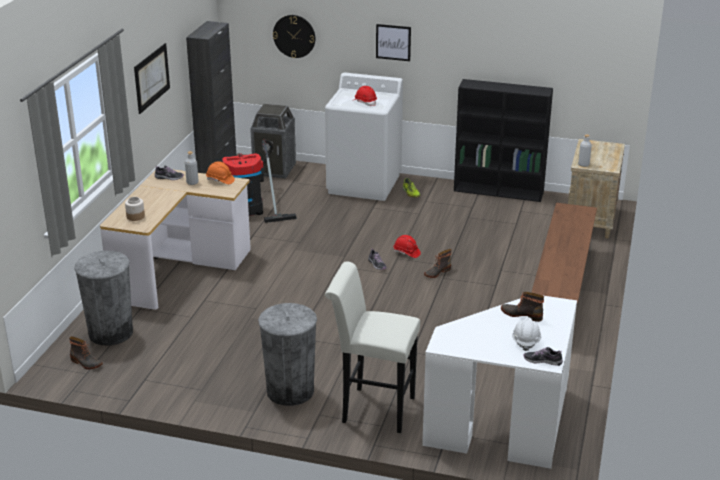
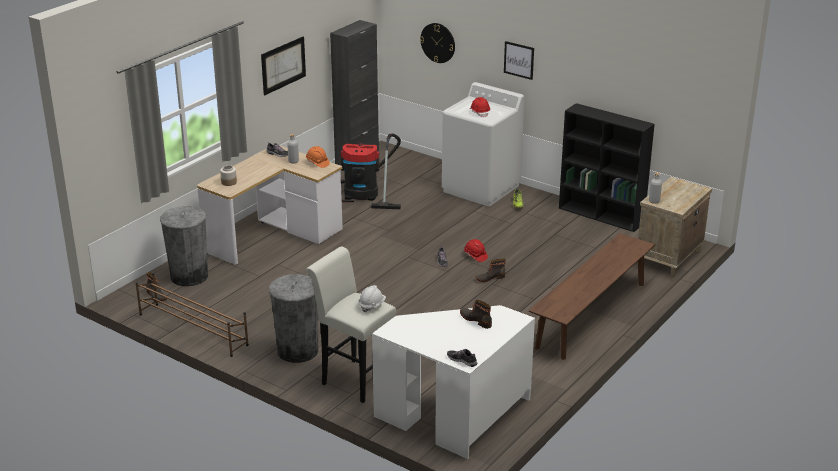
camera: 20 degrees right, 0 degrees up
trash can [250,104,296,179] -> none
white hard hat [512,317,541,351] -> white hard hat moved to [359,285,386,312]
none -> brown shoe rack [136,273,249,357]

